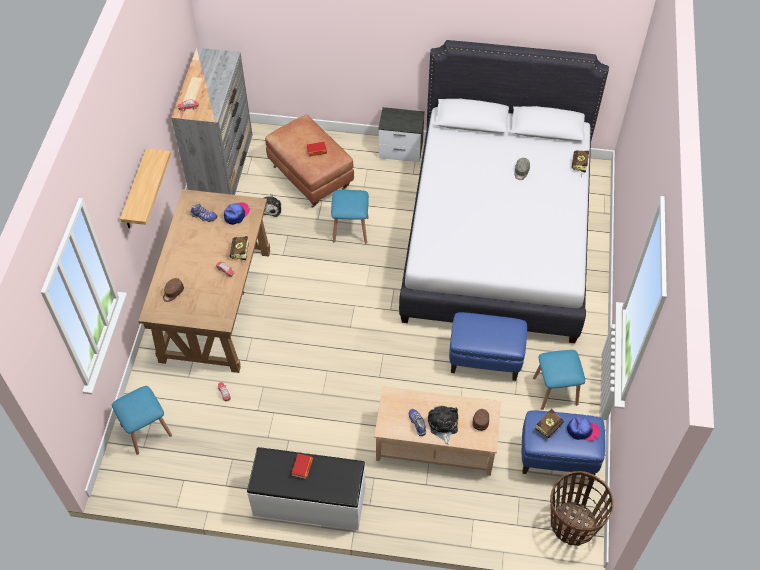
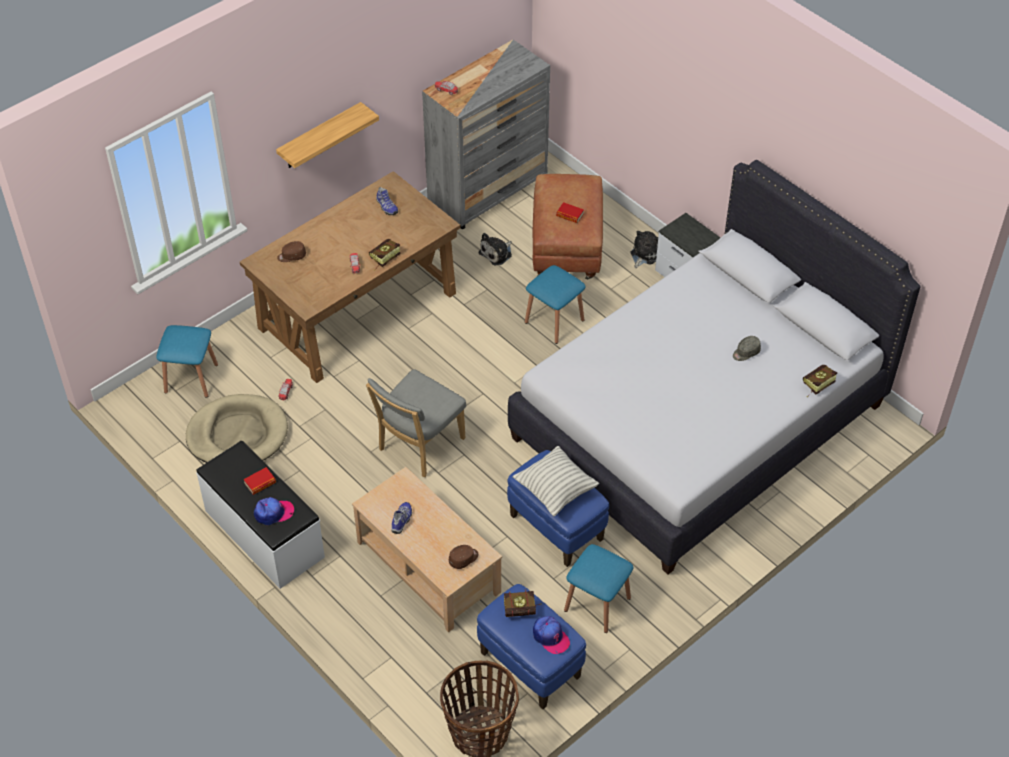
camera: 40 degrees right, 5 degrees down
cap [224,203,250,225] -> cap moved to [254,497,294,525]
plush toy [428,406,458,445] -> plush toy moved to [630,231,658,268]
none -> beige dog bed [186,394,288,463]
none -> grey chair [366,369,466,477]
none -> pillow [513,446,599,516]

